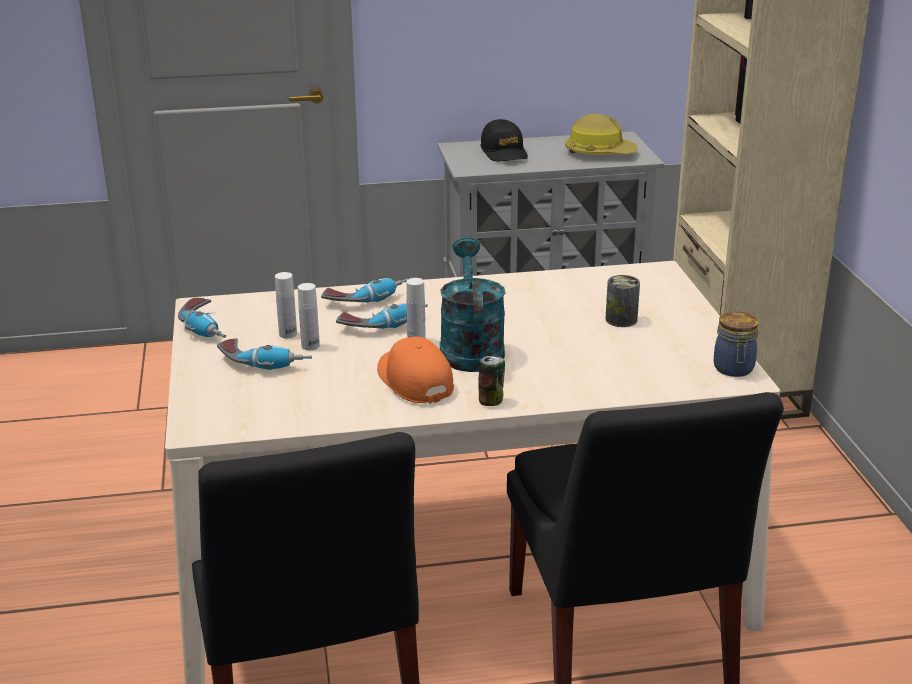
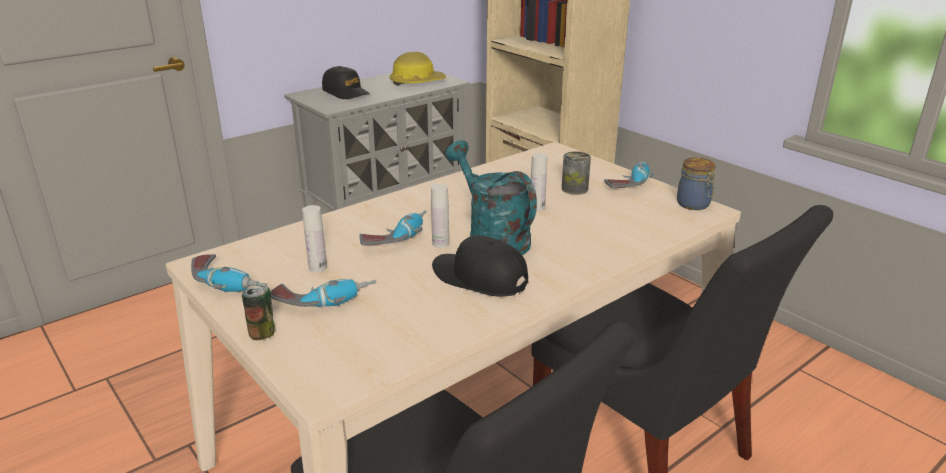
camera: 30 degrees left, 0 degrees up
white bottle [298,283,320,351] -> white bottle moved to [531,153,547,211]
power drill [321,278,408,303] -> power drill moved to [604,161,653,188]
orange cap [377,336,454,404] -> black cap [432,235,528,297]
can [478,356,505,406] -> can moved to [242,285,275,340]

